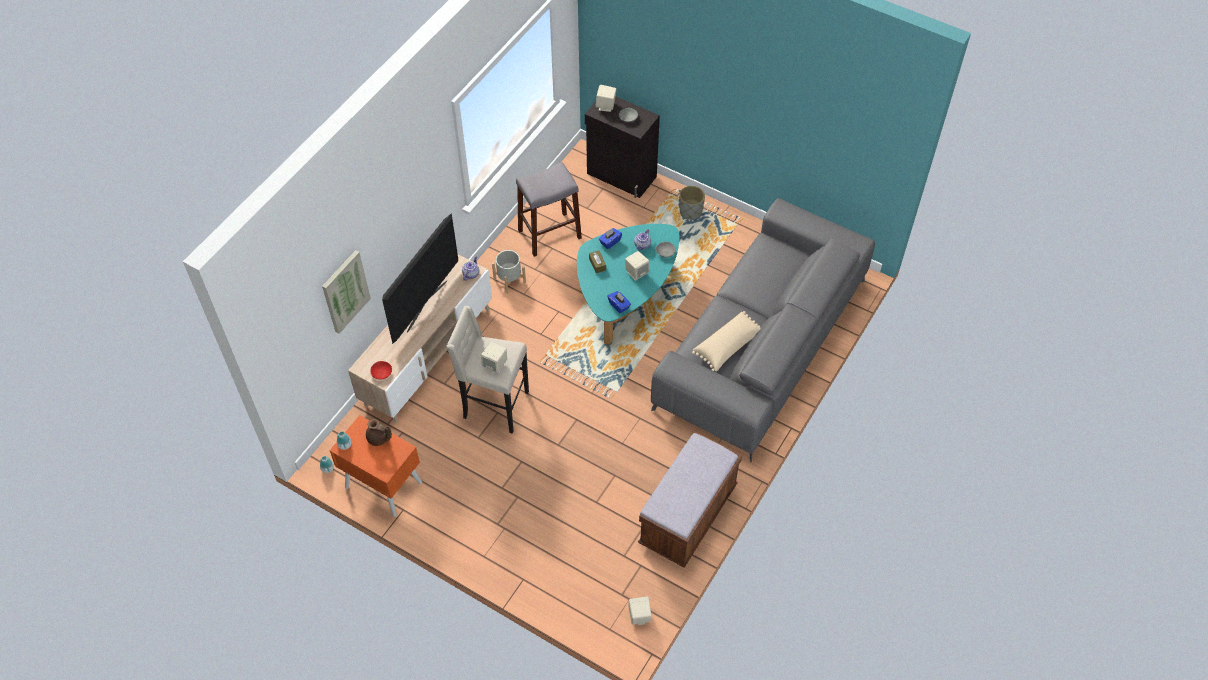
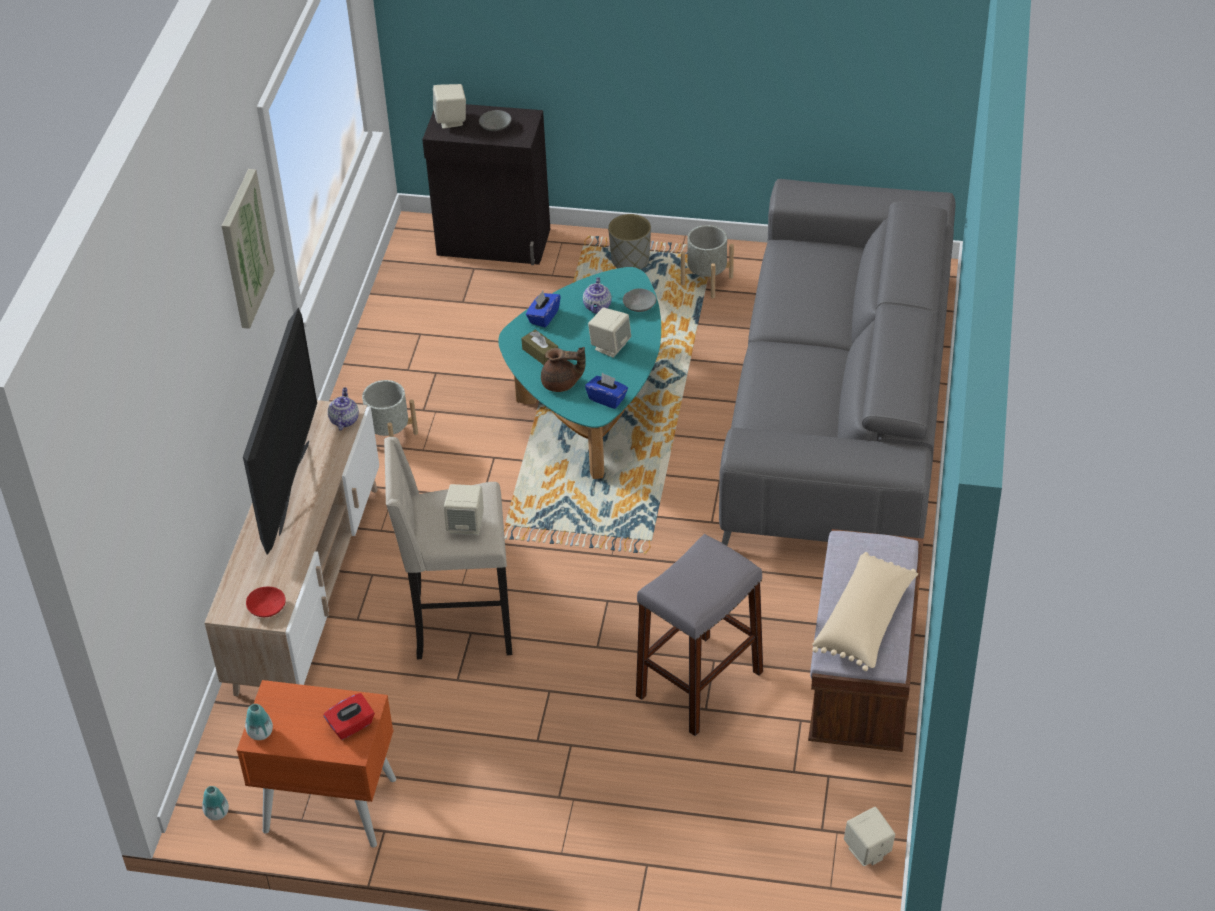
camera: 20 degrees left, 10 degrees down
picture [322,250,371,334] -> picture moved to [222,169,275,329]
brown teapot [366,419,392,446] -> brown teapot moved to [541,347,586,392]
grey stool [516,162,582,257] -> grey stool moved to [636,534,763,736]
beige pillow [692,311,761,371] -> beige pillow moved to [812,552,918,671]
none -> red tissue box [324,693,375,740]
none -> grey planter [681,225,734,298]

